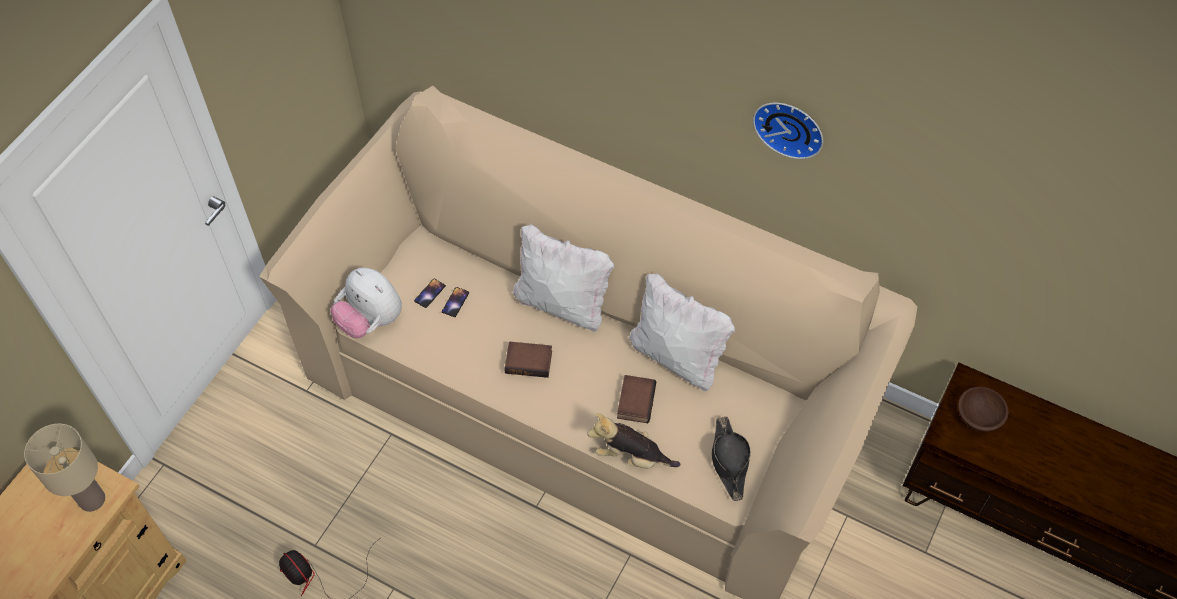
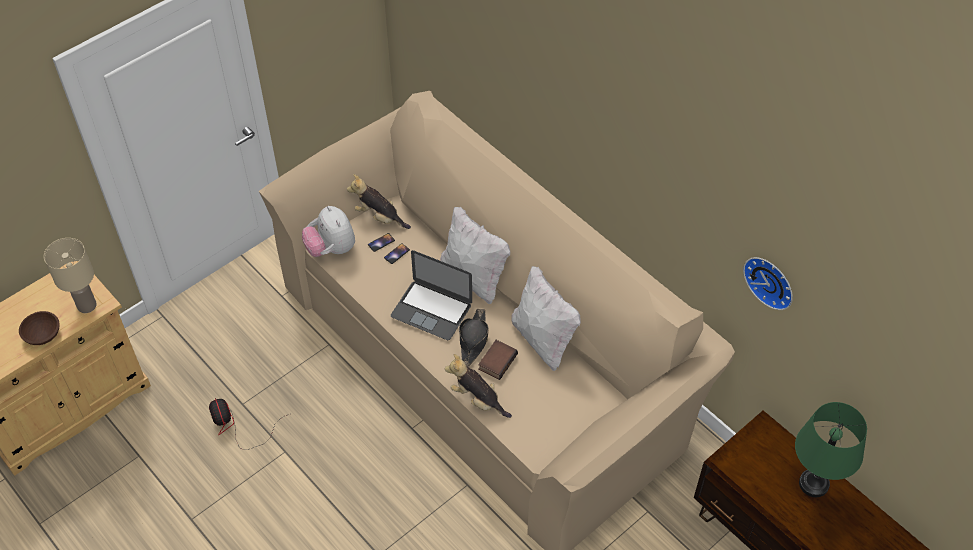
camera: 20 degrees right, 5 degrees down
book [504,341,552,378] -> laptop [391,250,472,340]
black hat [712,417,751,501] -> black hat moved to [459,309,489,366]
wall clock [753,103,823,159] -> wall clock moved to [743,257,793,310]
brown bowl [958,387,1009,432] -> brown bowl moved to [19,311,60,345]
none -> plush toy [347,174,411,229]
none -> green table lamp [795,402,867,497]

